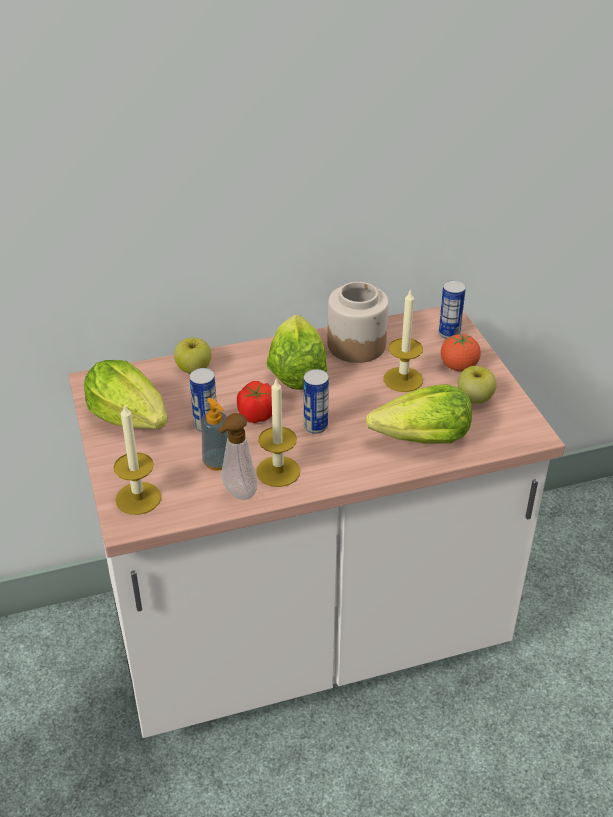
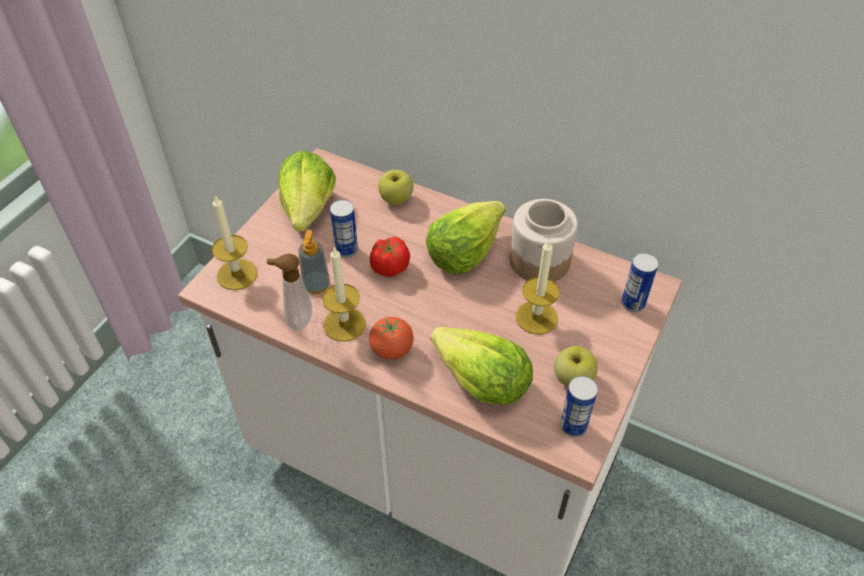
camera: 45 degrees right, 10 degrees up
can [304,369,329,434] -> can moved to [560,376,598,437]
tomato [441,334,481,371] -> tomato moved to [369,317,414,360]

